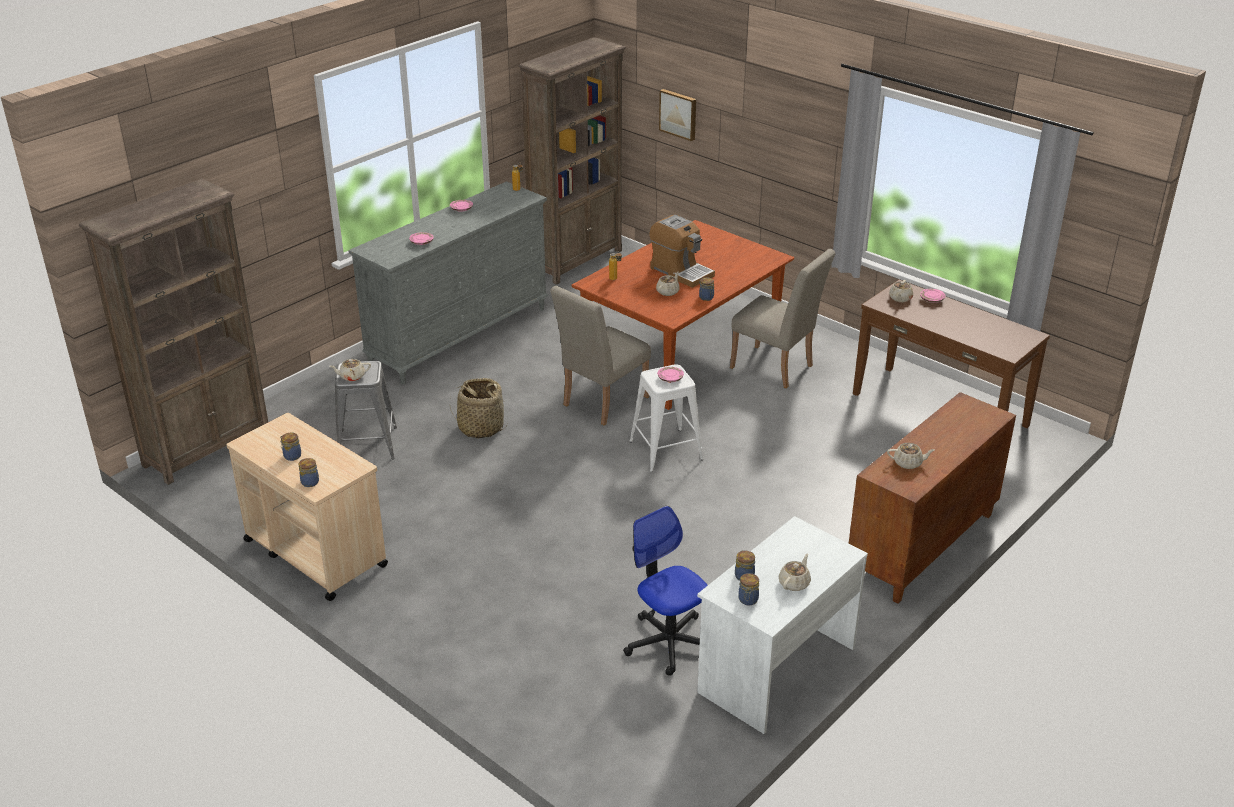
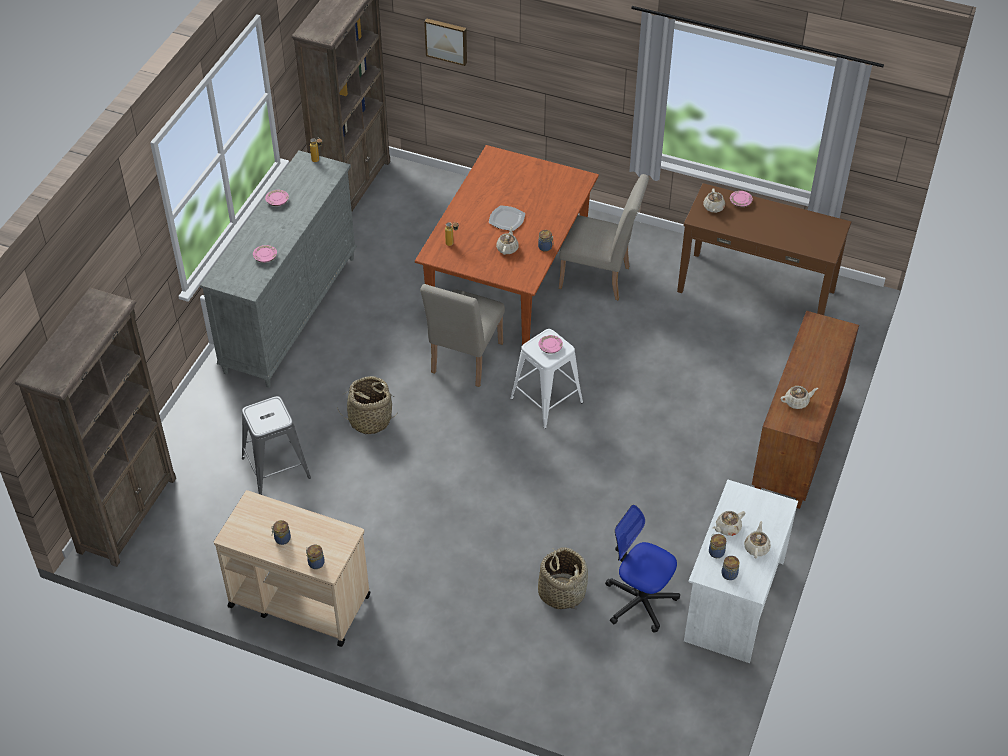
camera: 20 degrees left, 15 degrees up
beige teapot [330,359,371,381] -> beige teapot moved to [712,511,745,536]
coffee machine [650,215,715,288] -> plate [489,205,525,231]
none -> basket [538,547,588,609]

